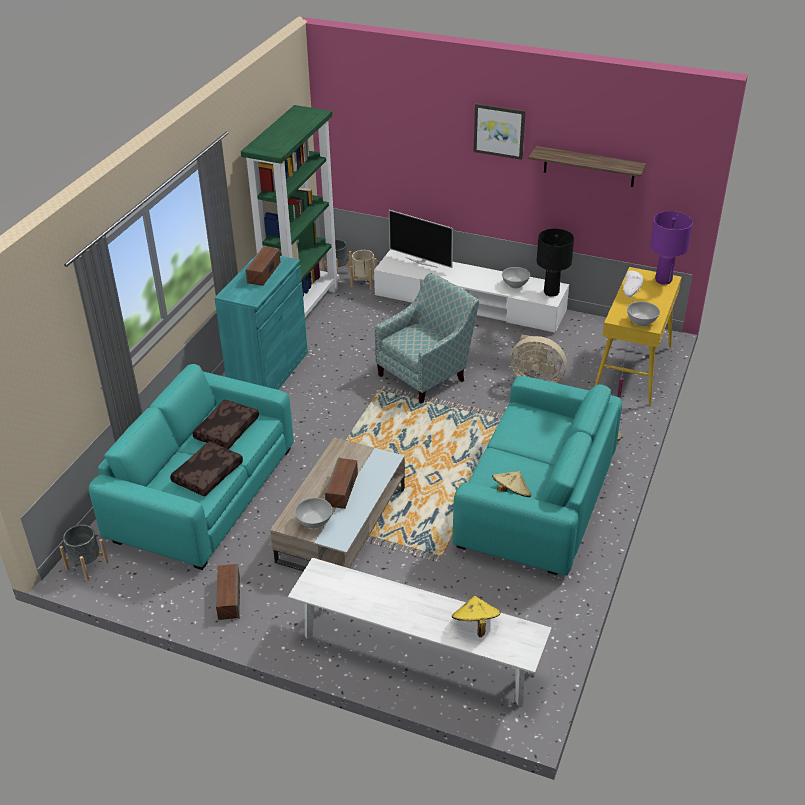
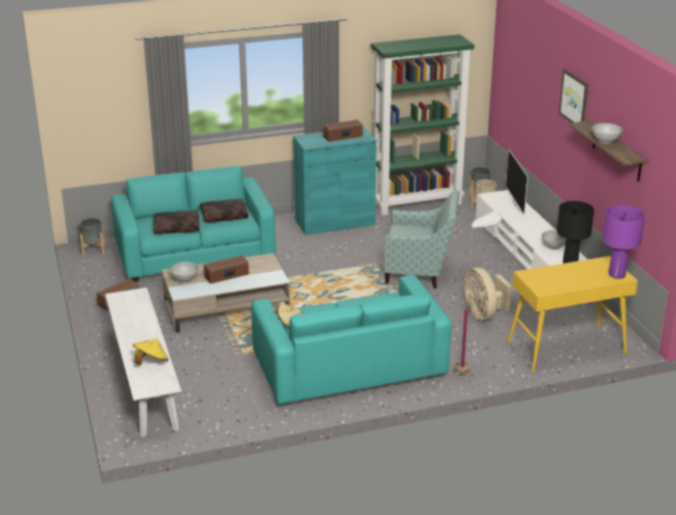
camera: 50 degrees right, 10 degrees down
white bowl [627,301,660,326] -> white bowl moved to [592,123,623,144]

